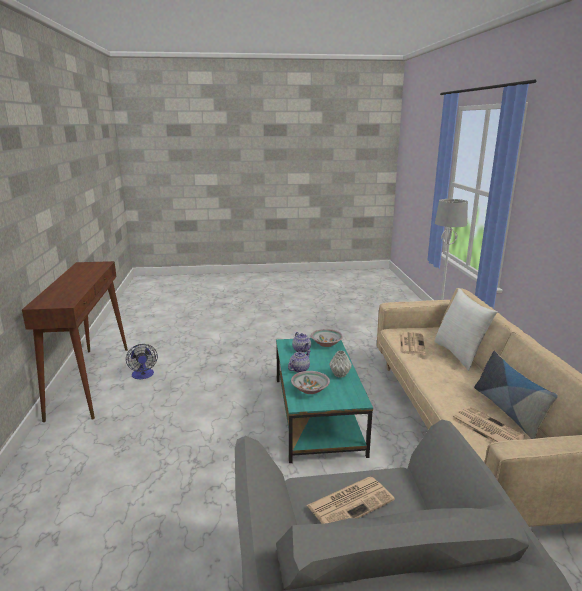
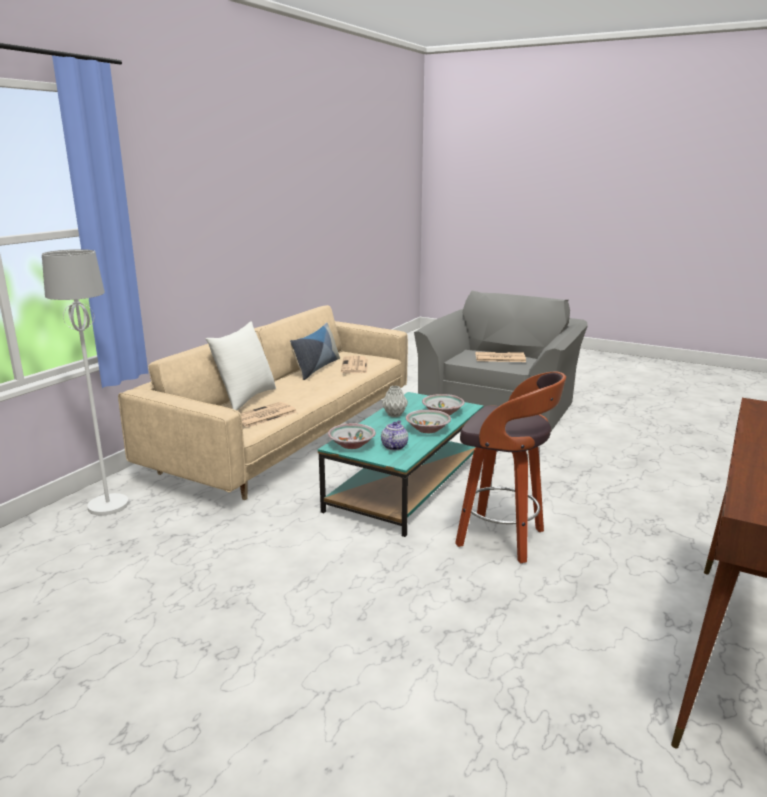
camera: 145 degrees left, 0 degrees up
fan [126,344,158,379] -> none
teapot [288,350,311,373] -> bowl [406,410,451,433]
none -> stool [455,371,566,563]

